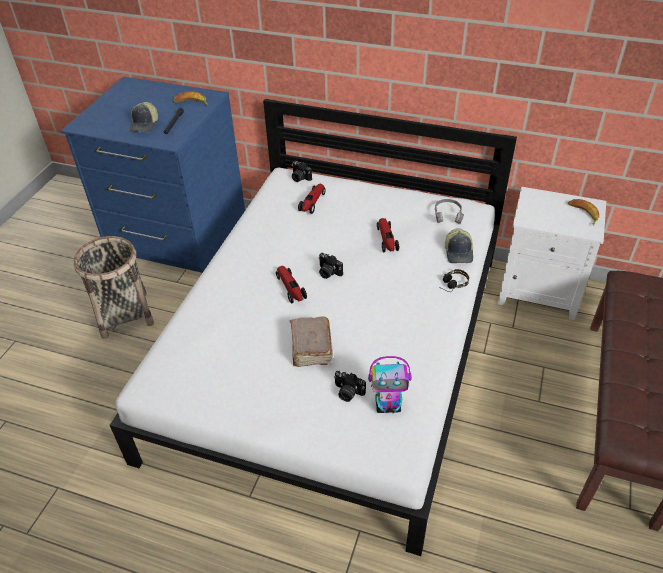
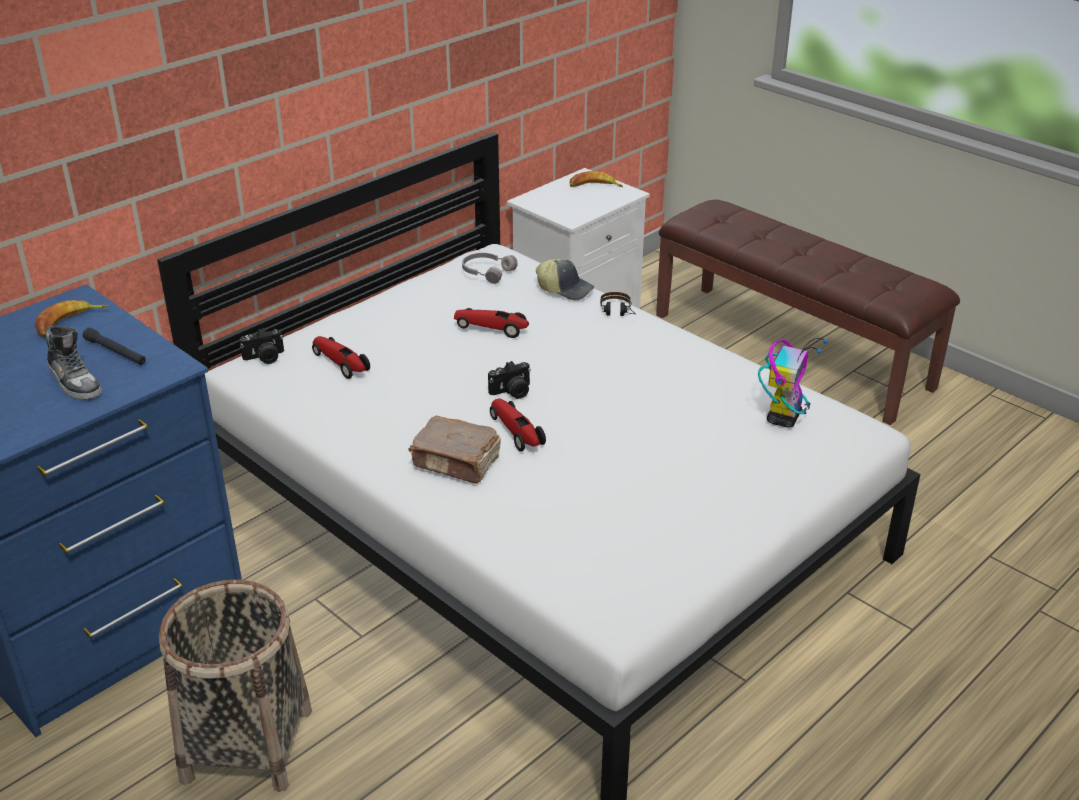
camera: 65 degrees left, 10 degrees down
cap [129,102,158,132] -> shoe [46,326,102,400]
toy car [276,266,307,304] -> toy car turned 60 degrees clockwise [490,398,546,451]
brown book [290,317,333,367] -> brown book moved to [408,416,501,484]
camera [334,371,366,402] -> none

